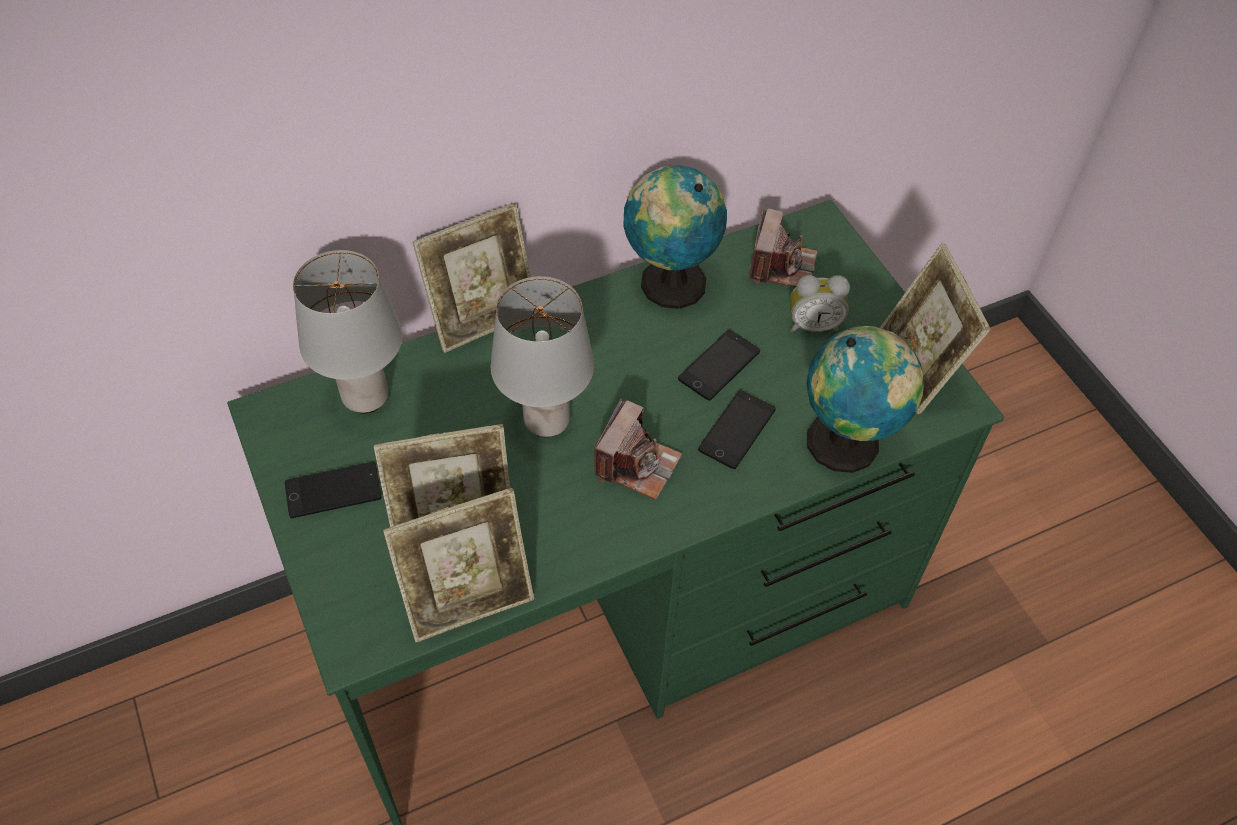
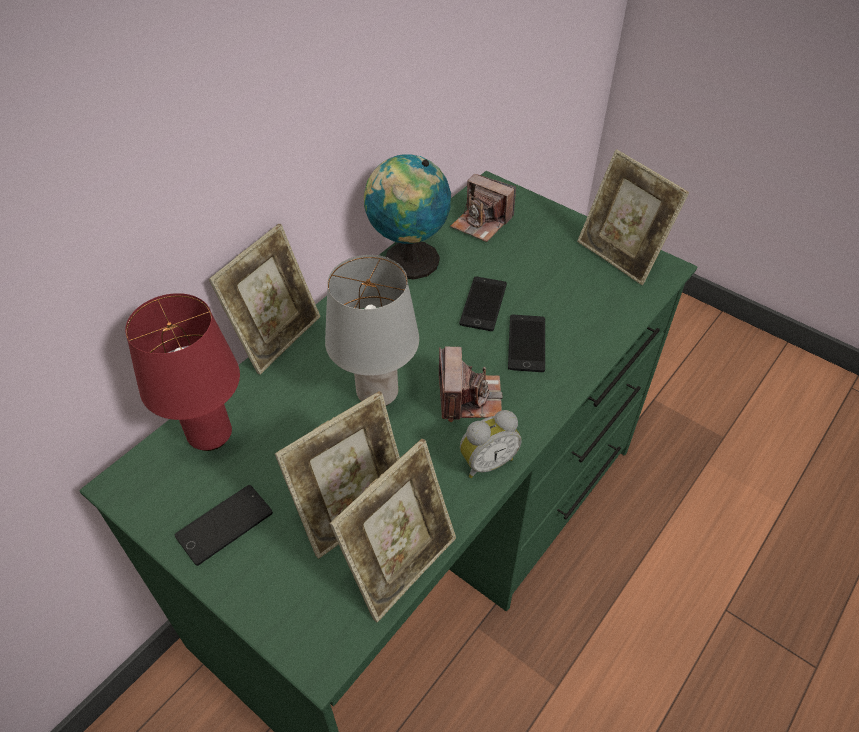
camera: 25 degrees left, 5 degrees down
grey table lamp [293,250,403,414] -> red table lamp [125,293,240,451]
camera [749,208,818,287] -> camera turned 135 degrees clockwise [450,174,516,242]
alarm clock [790,275,850,333] -> alarm clock moved to [460,410,522,478]
globe [806,326,924,473] -> none

